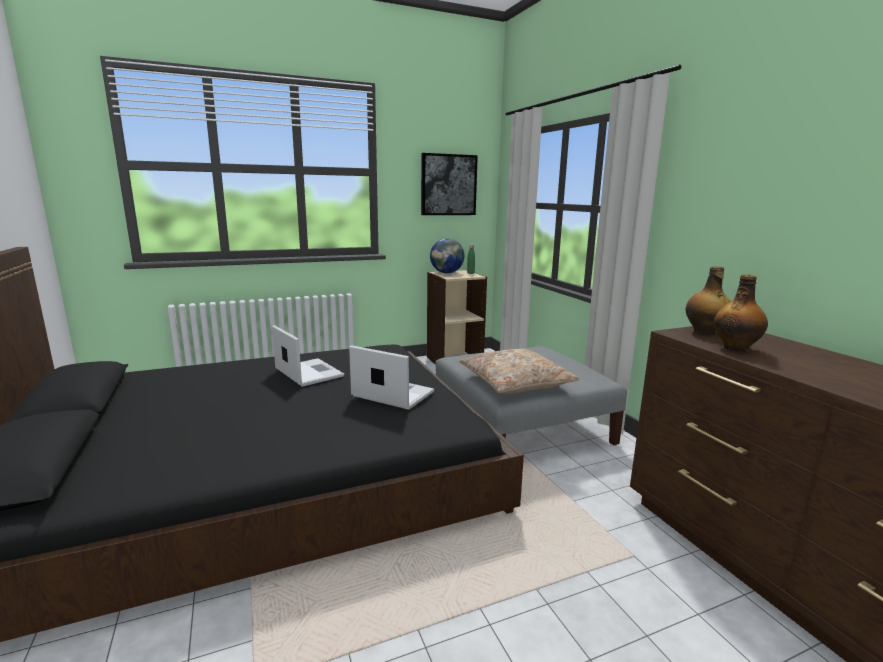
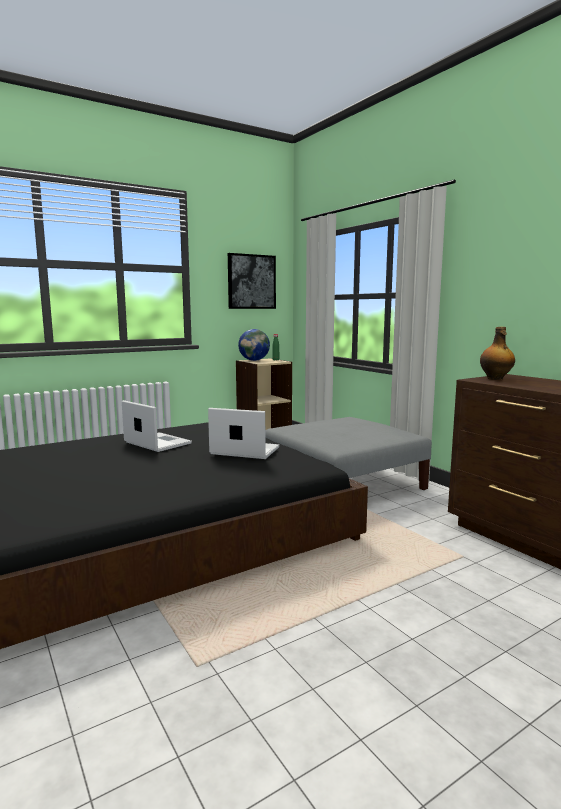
camera: 10 degrees left, 5 degrees down
beige pillow [459,349,579,394] -> none
bottle [714,274,768,352] -> none

